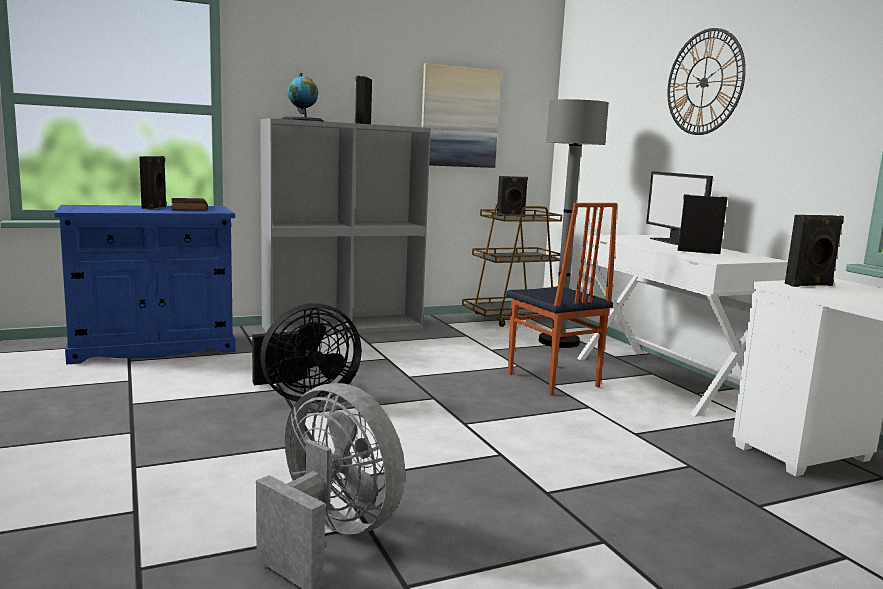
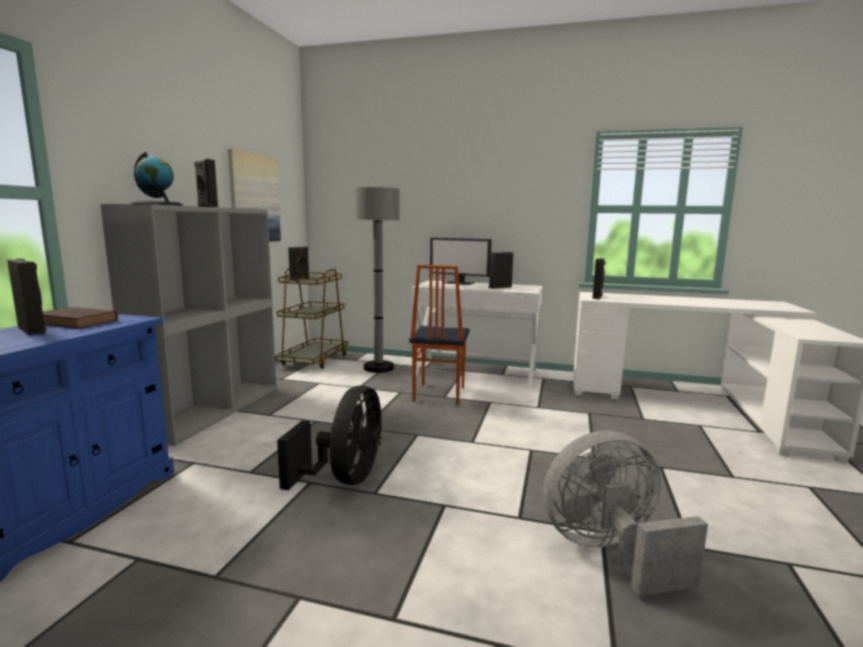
camera: 50 degrees left, 0 degrees up
chair [506,203,617,396] -> chair turned 90 degrees clockwise [409,265,469,405]
wall clock [668,28,746,135] -> none

